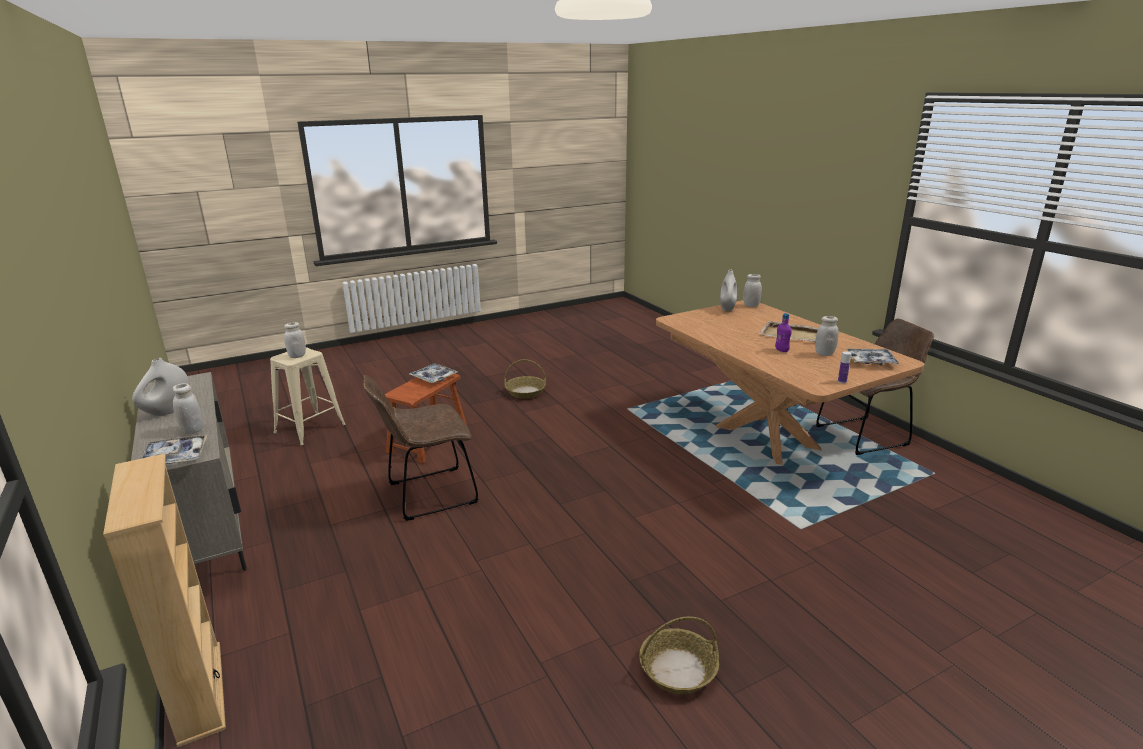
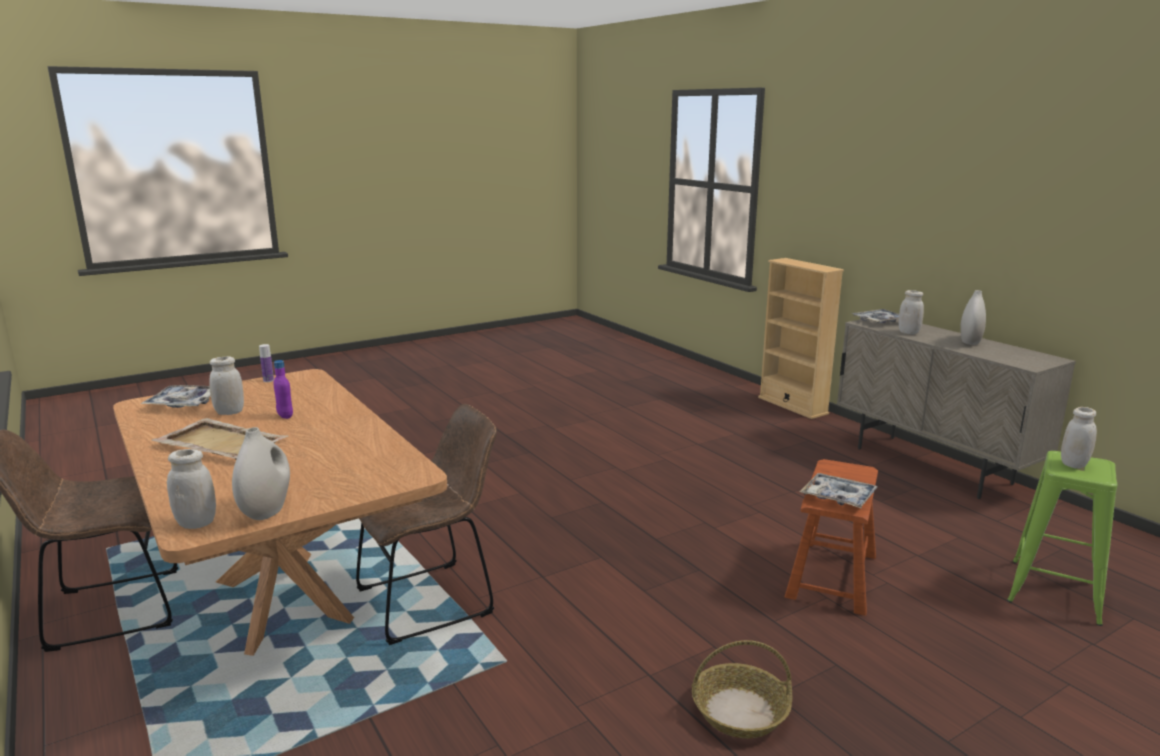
camera: 175 degrees right, 5 degrees down
beige stool [270,347,346,446] -> green stool [1007,451,1118,626]
brown chair [363,375,478,521] -> brown chair moved to [356,404,497,645]
basket [639,616,719,694] -> none

